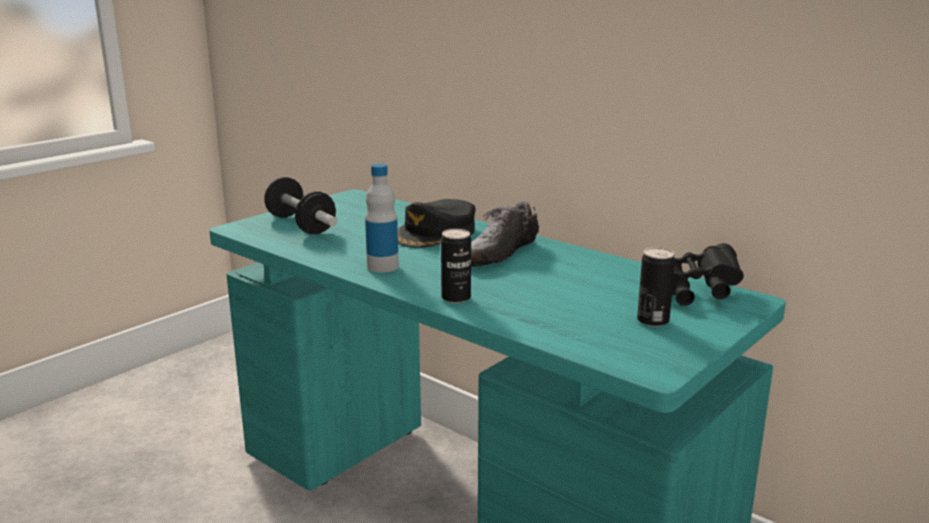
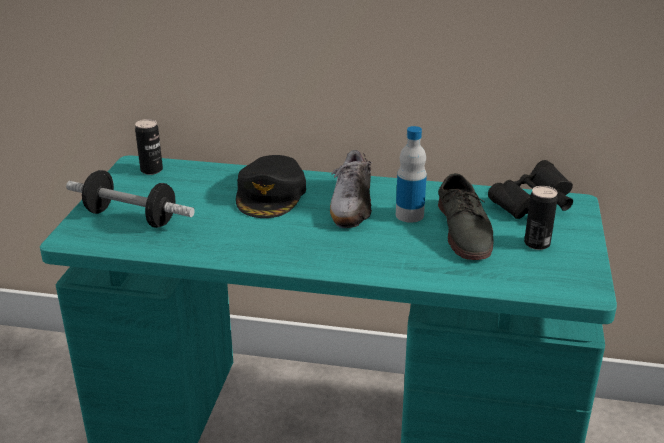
camera: 30 degrees left, 10 degrees up
bottle [365,163,399,273] -> bottle moved to [396,126,427,223]
can [441,229,471,303] -> can moved to [135,119,163,175]
none -> grey shoe [438,173,493,260]

